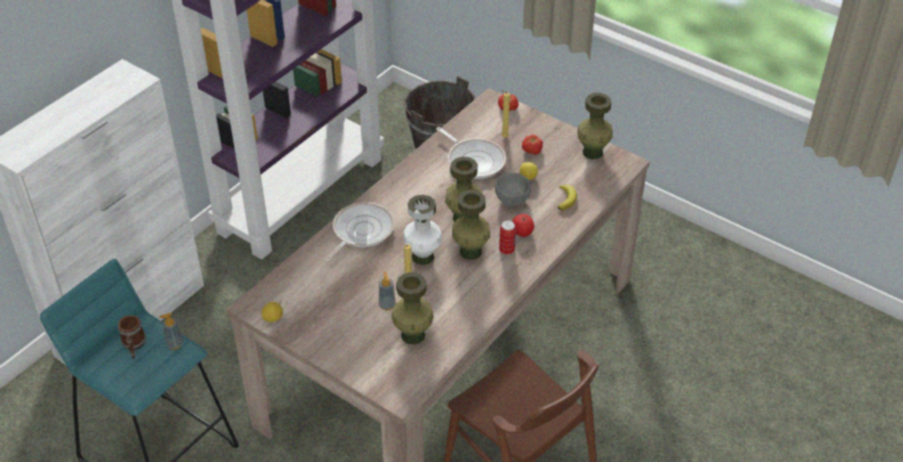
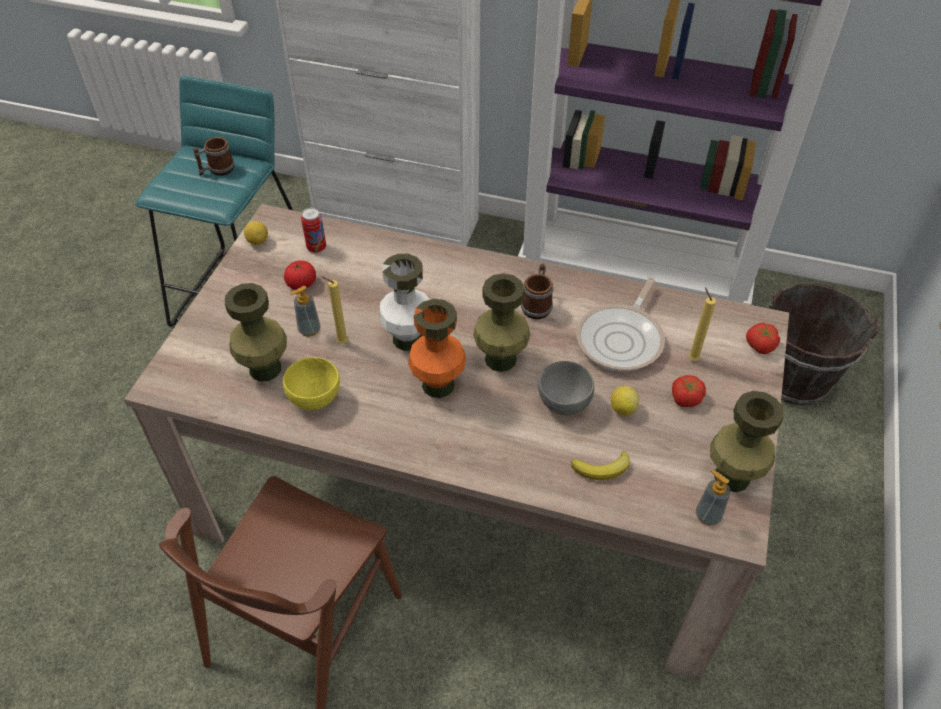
camera: 70 degrees right, 5 degrees up
soap dispenser [159,312,183,350] -> soap dispenser moved to [696,469,730,525]
frying pan [325,202,395,262] -> none
green vase [452,190,490,260] -> orange vase [408,299,466,398]
can [499,220,516,255] -> can moved to [301,208,326,253]
tomato [512,214,534,237] -> tomato moved to [284,260,316,290]
none -> yellow bowl [283,357,340,410]
none -> mug [521,264,553,319]

